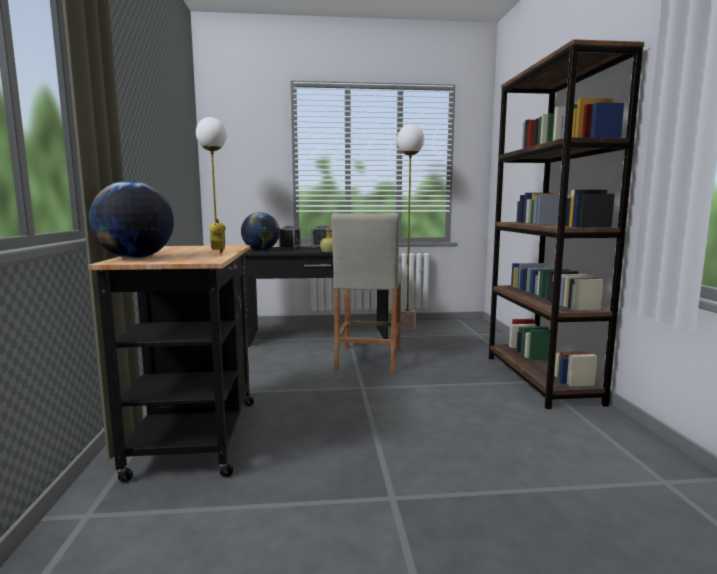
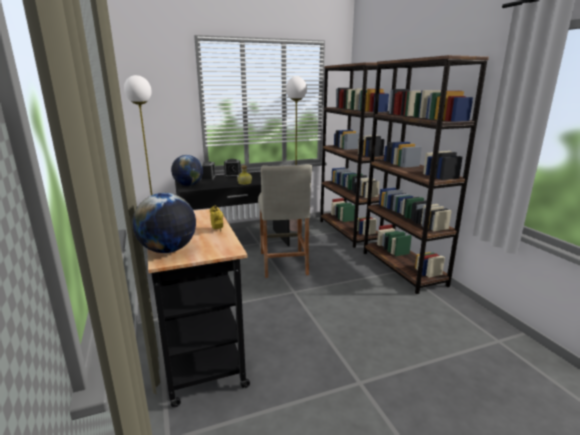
camera: 15 degrees left, 10 degrees up
none -> brown bookcase [320,62,398,248]

